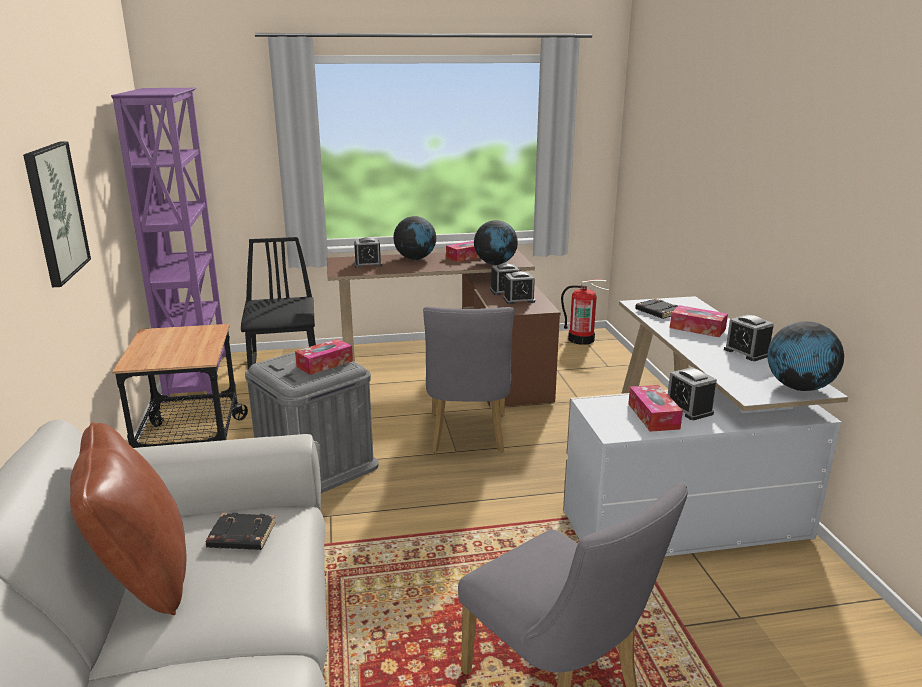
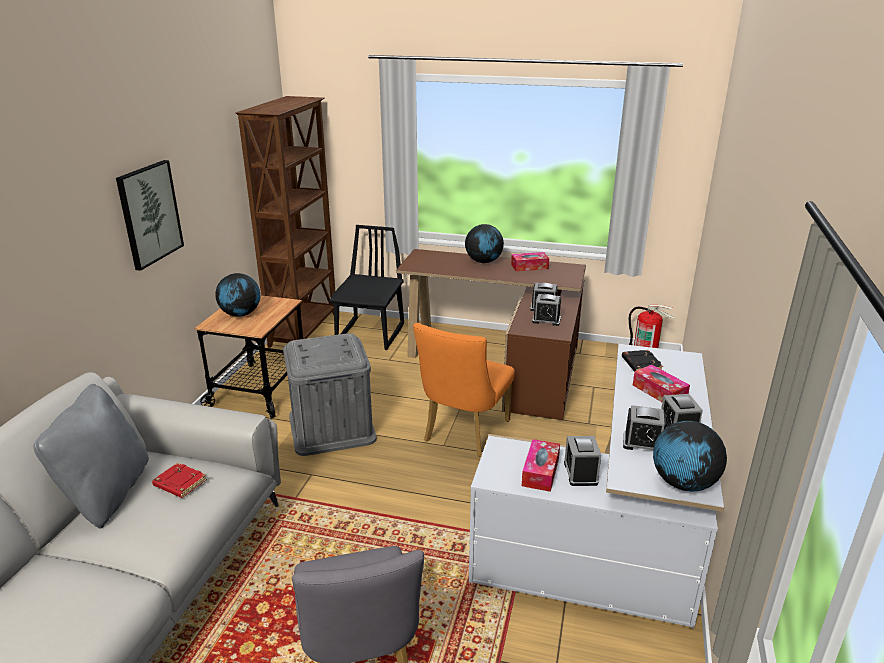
camera: 25 degrees right, 5 degrees up
brown pillow [70,422,186,615] -> grey pillow [33,384,149,529]
purple bookcase [111,88,226,403] -> brown bookcase [236,96,335,348]
black book [206,513,276,550] -> red book [152,463,207,498]
tissue box [295,339,353,375] -> none
alarm clock [354,237,382,268] -> alarm clock moved to [623,405,666,450]
grey chair [423,307,514,453] -> orange chair [413,323,515,457]
globe [474,220,518,265] -> globe moved to [215,273,260,317]

